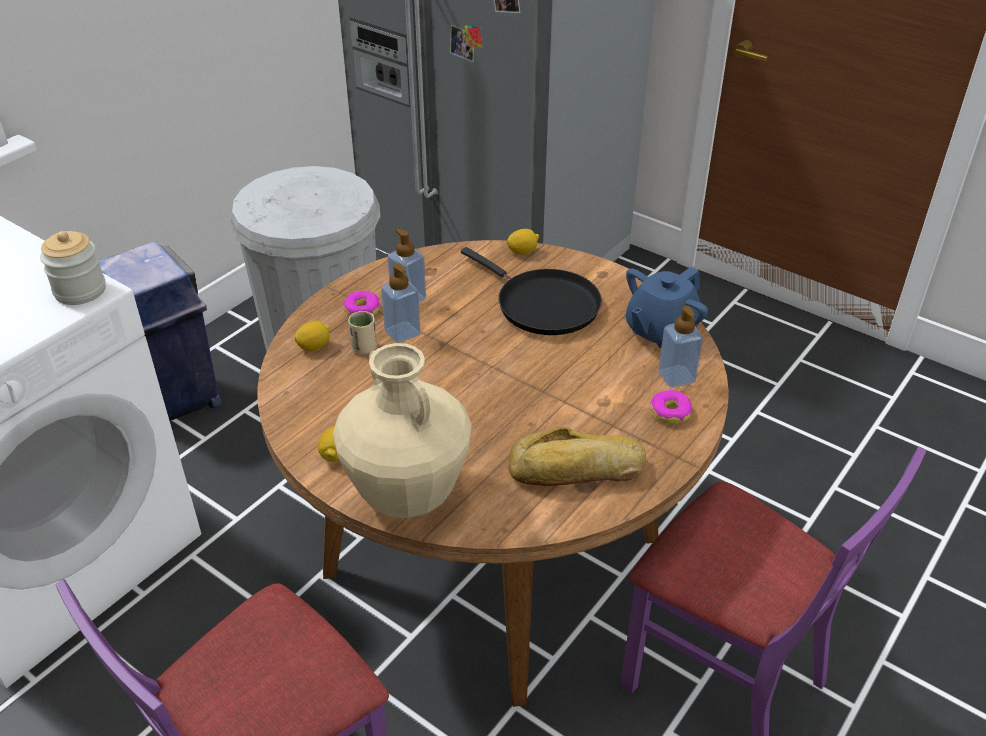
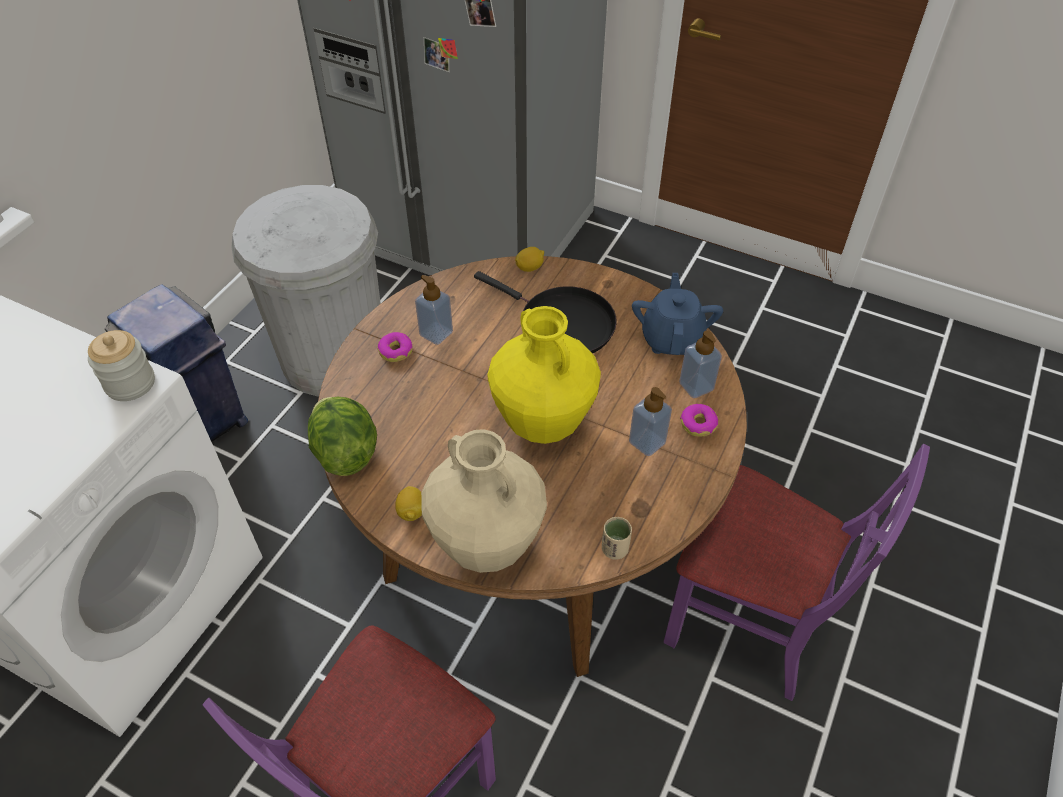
camera: 10 degrees left, 10 degrees up
lemon [295,321,330,351] -> none
beige cup [348,311,377,354] -> beige cup moved to [602,517,632,560]
soap dispenser [381,263,421,343] -> soap dispenser moved to [629,387,672,456]
bread [508,427,646,486] -> none
blue teapot [626,266,708,348] -> blue teapot turned 150 degrees clockwise [632,273,723,355]
none -> lettuce [308,397,377,476]
none -> yellow vase [487,306,601,444]

